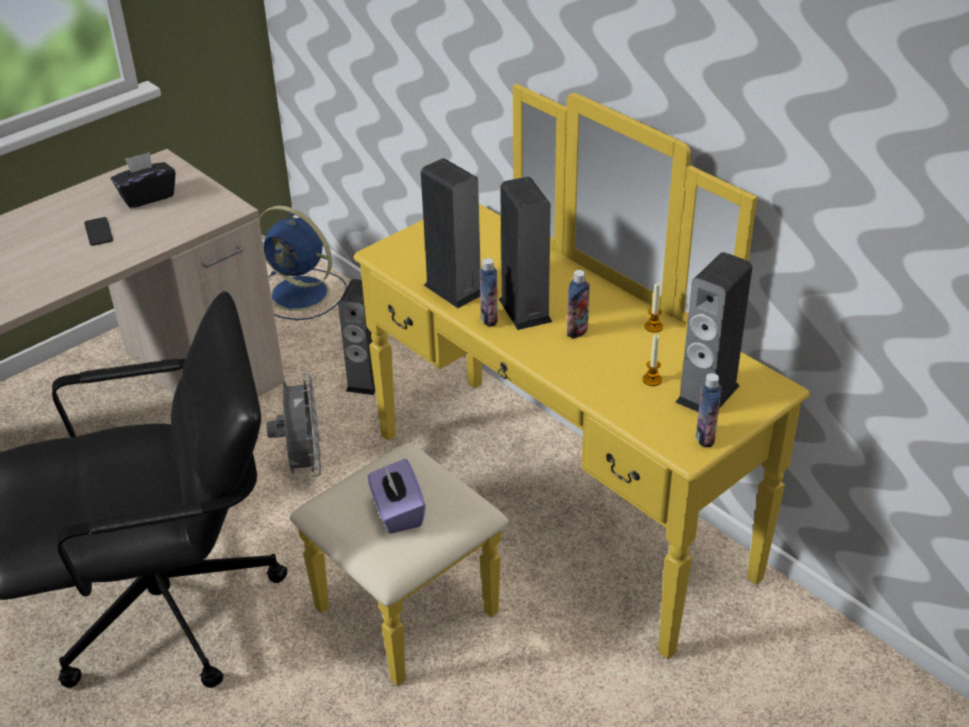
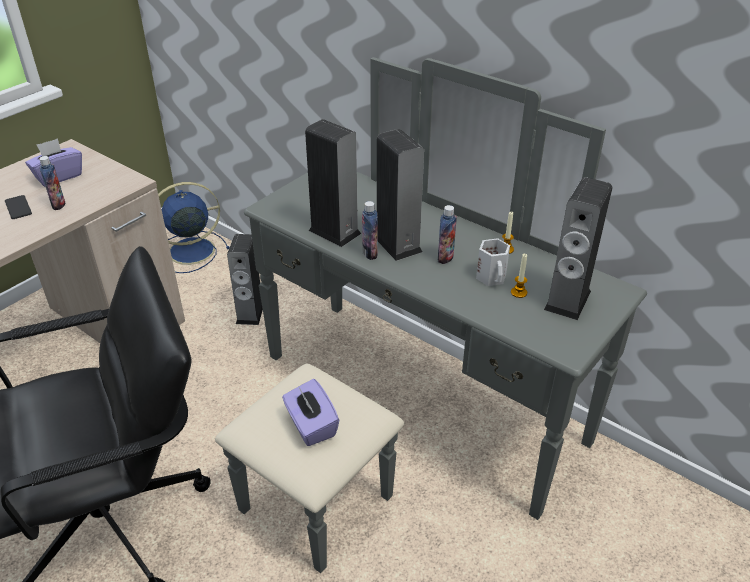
camera: 10 degrees left, 0 degrees up
black tissue box [111,152,176,208] -> purple tissue box [25,138,82,187]
blue fan [258,206,346,320] -> blue fan turned 135 degrees clockwise [158,182,230,273]
grey fan [266,373,321,477] -> none
yellow dresser [290,84,810,686] -> grey dresser [215,57,647,573]
bottle [696,373,722,447] -> bottle moved to [39,156,65,210]
none -> white mug [476,238,510,286]

